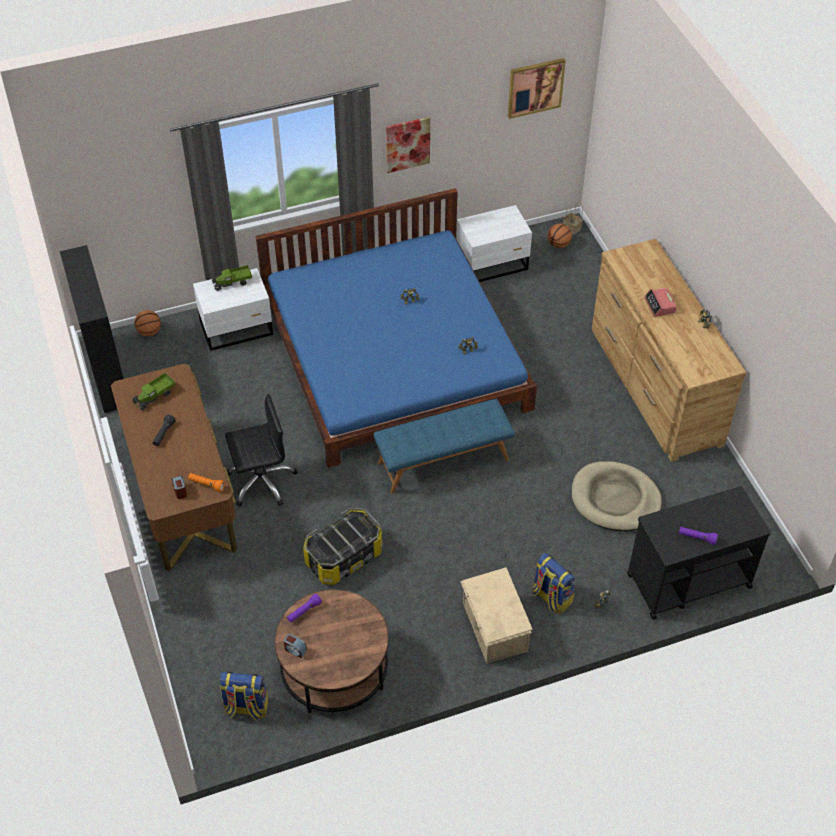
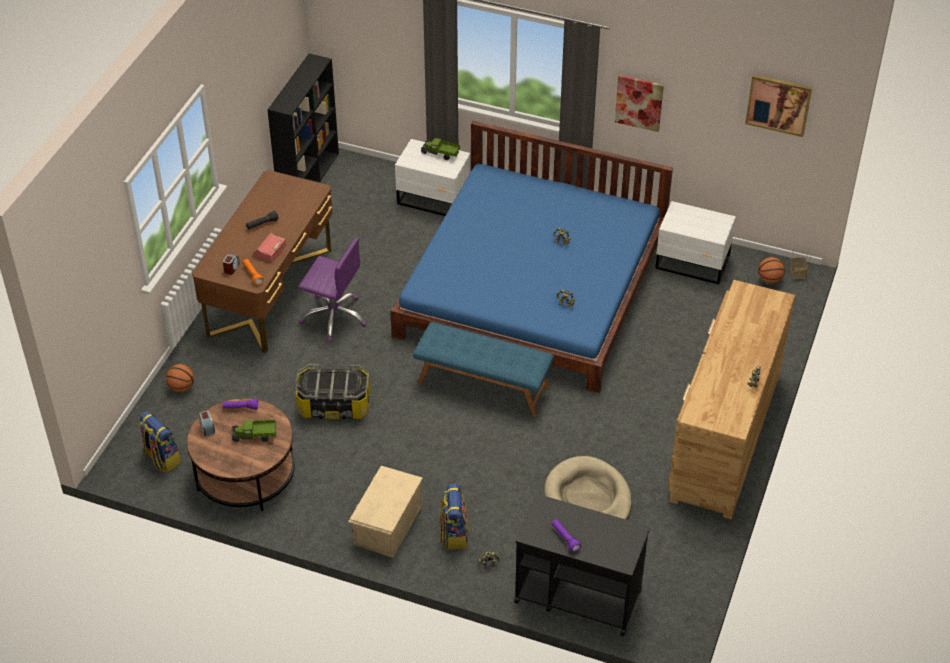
camera: 40 degrees right, 5 degrees down
toy truck [132,373,176,410] -> toy truck moved to [232,420,276,442]
basketball [134,310,161,336] -> basketball moved to [166,364,194,392]
black office chair [225,394,298,507] -> purple office chair [298,237,367,342]
alarm clock [644,288,677,317] -> alarm clock moved to [253,233,286,262]

